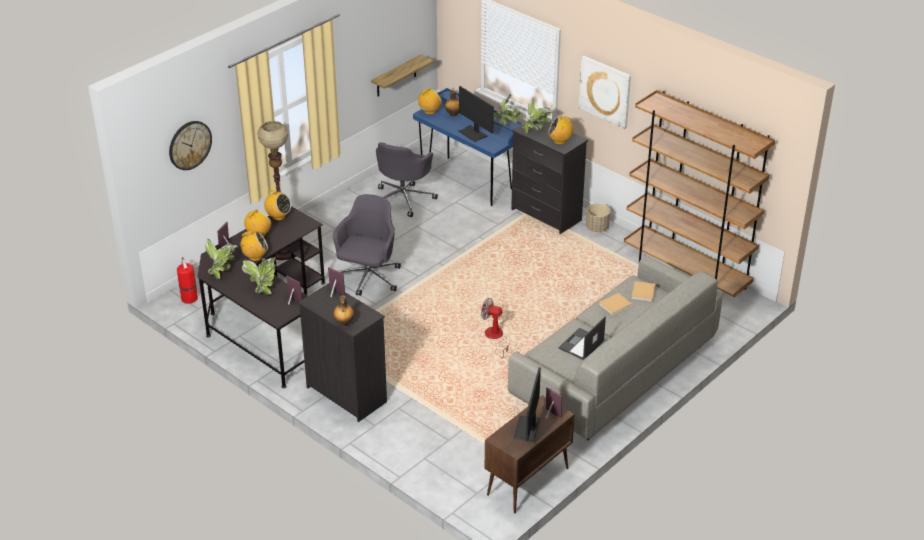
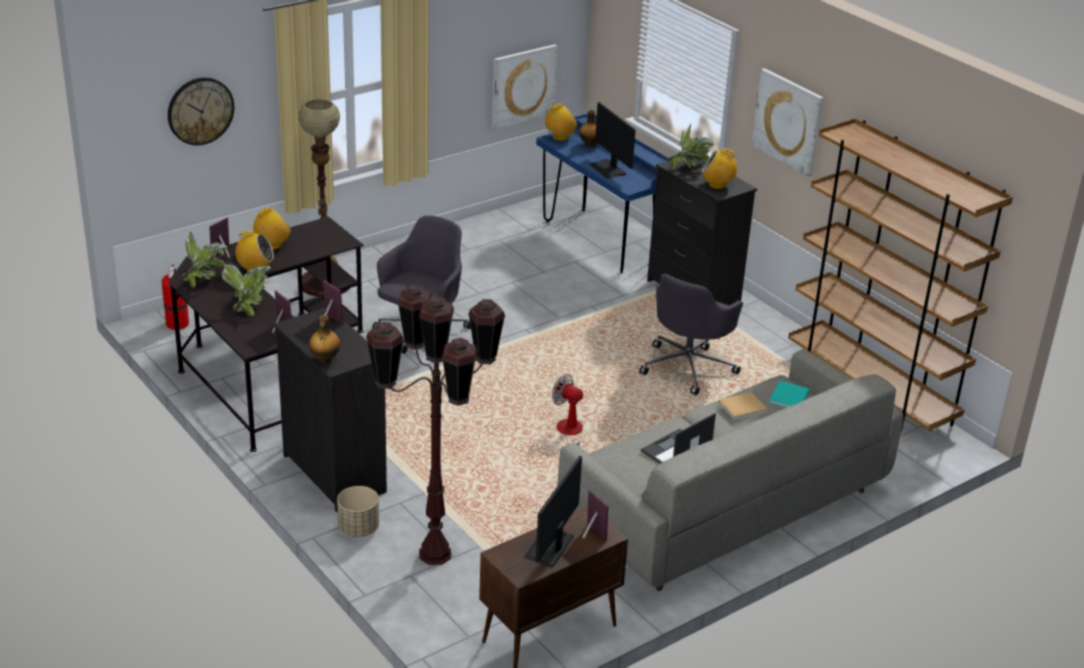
camera: 10 degrees right, 5 degrees down
radio [262,190,291,220] -> none
shelf [371,55,434,96] -> picture [492,44,557,130]
grey office chair [376,142,438,217] -> grey office chair moved to [639,274,743,395]
potted plant [494,94,524,126] -> none
beige planter [586,203,610,232] -> beige planter moved to [337,486,379,537]
beige book [631,281,655,302] -> turquoise book [769,381,810,408]
none -> brown floor lamp [366,284,505,565]

